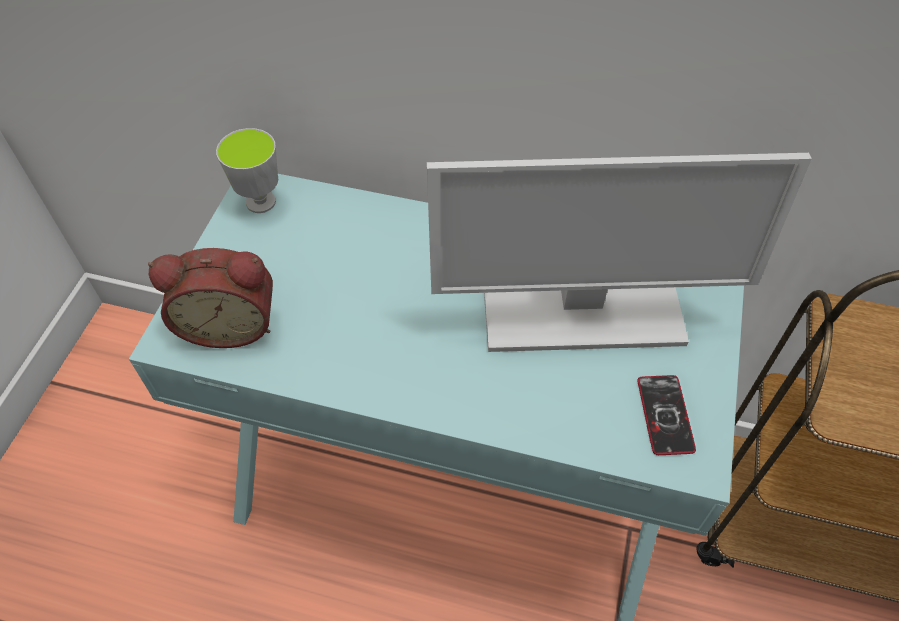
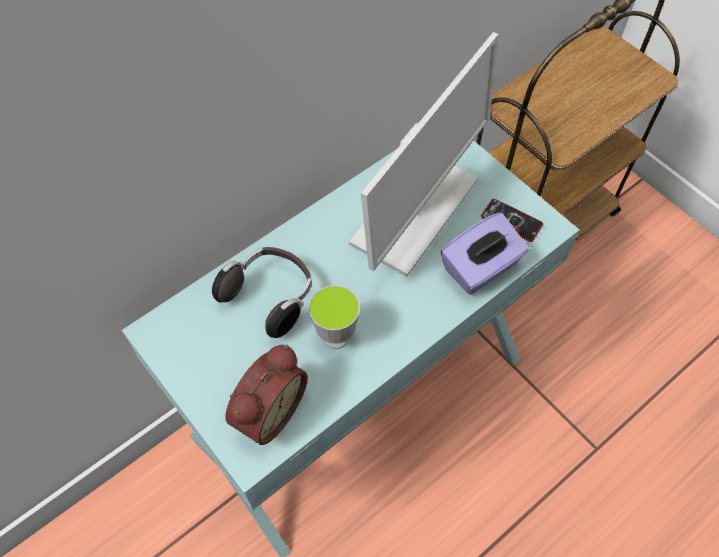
camera: 55 degrees left, 5 degrees up
cup [216,128,278,213] -> cup moved to [309,285,360,349]
none -> headphones [212,247,312,338]
none -> purple tissue box [441,212,529,295]

